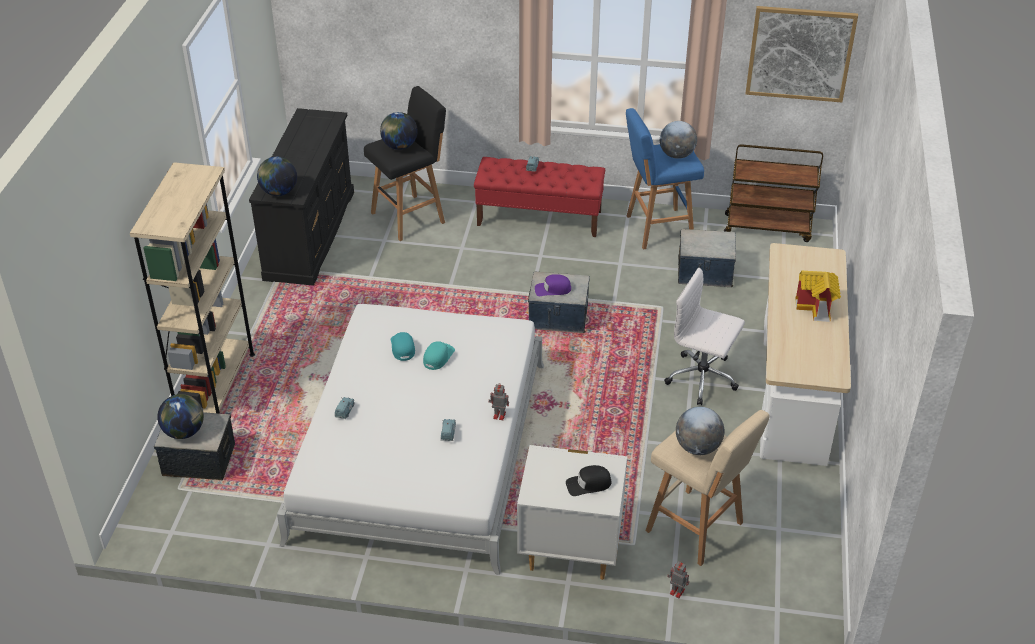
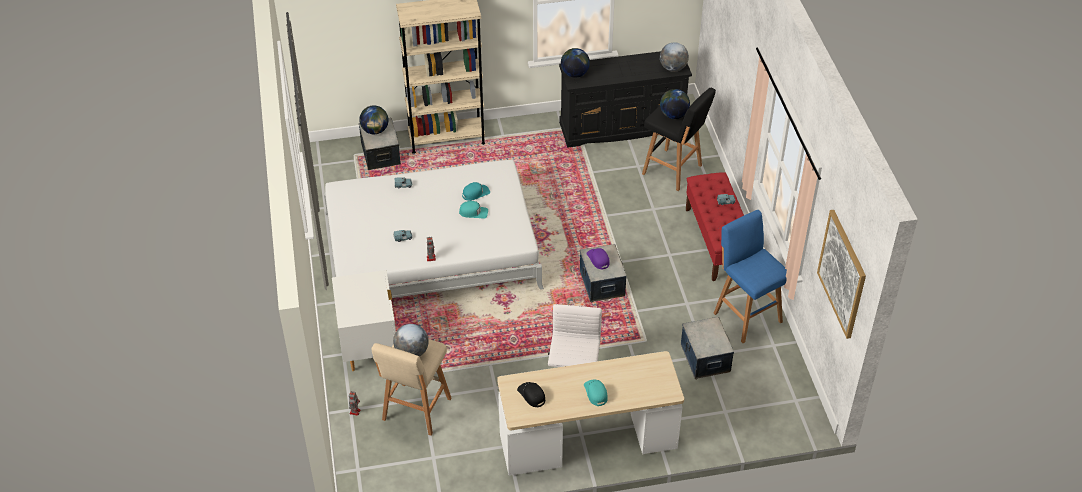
camera: 70 degrees right, 5 degrees up
black cap [566,465,612,496] -> black cap moved to [517,382,545,407]
globe [660,121,697,159] -> globe moved to [660,42,689,72]
brown cart [724,144,823,242] -> none
toy house [795,271,841,322] -> turquoise cap [584,380,608,406]

